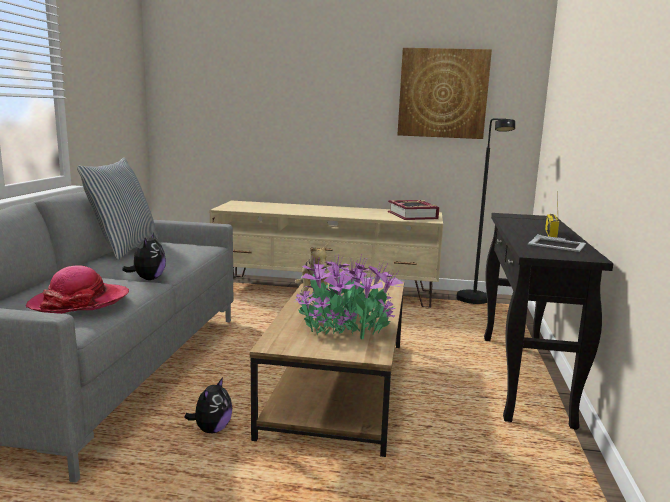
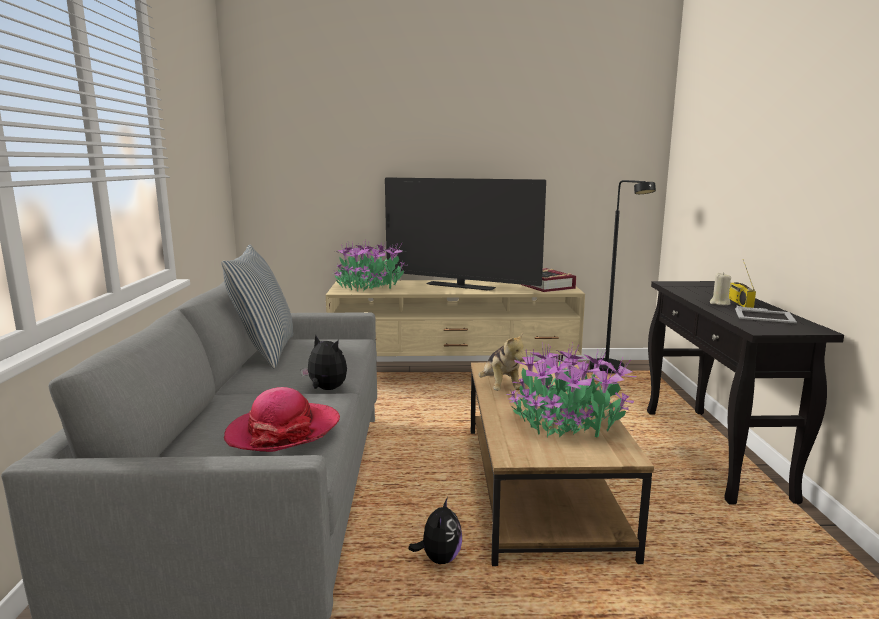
camera: 10 degrees left, 0 degrees up
plush toy [122,232,166,280] -> plush toy turned 45 degrees counterclockwise [301,335,347,390]
picture [397,48,492,139] -> none
none -> potted plant [335,241,407,292]
none -> television [385,178,546,291]
none -> beige candle [710,272,731,305]

